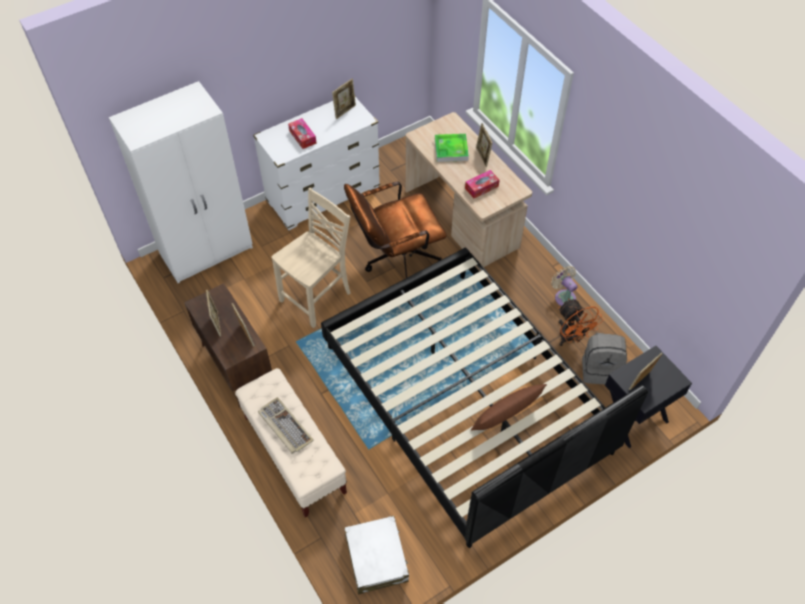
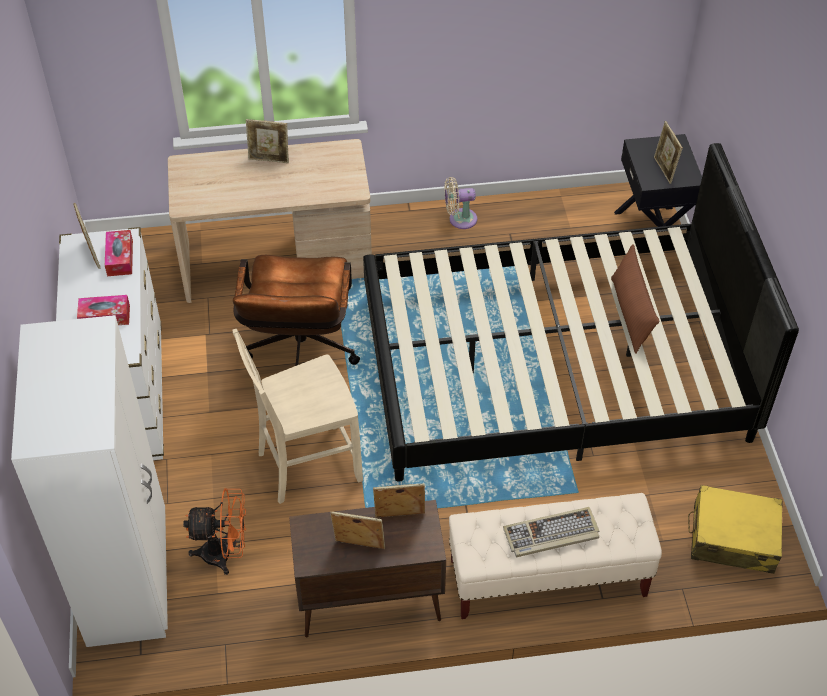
camera: 65 degrees left, 5 degrees down
beige chair [271,188,351,328] -> beige chair turned 90 degrees counterclockwise [233,329,363,504]
white suitcase [344,516,409,594] -> yellow suitcase [688,485,783,574]
tray [435,134,469,162] -> none
tissue box [465,170,500,198] -> tissue box moved to [105,230,133,276]
orange fan [559,298,603,346] -> orange fan moved to [183,488,246,575]
grey backpack [582,333,627,384] -> none

